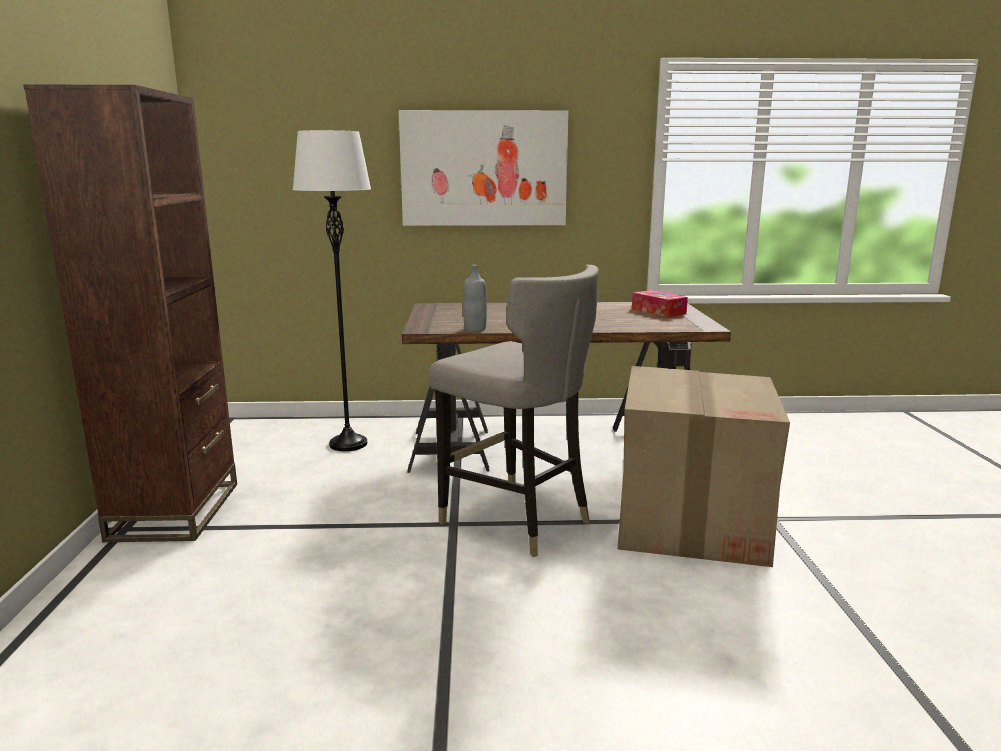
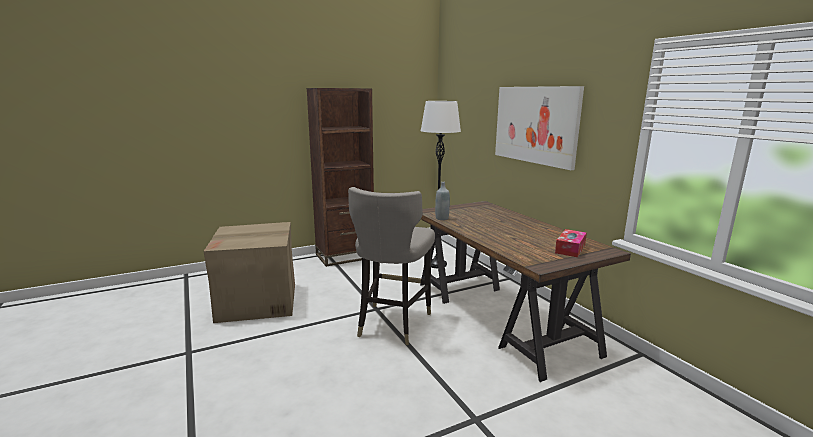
camera: 65 degrees right, 0 degrees up
cardboard box [618,366,790,567] -> cardboard box moved to [203,222,295,323]

